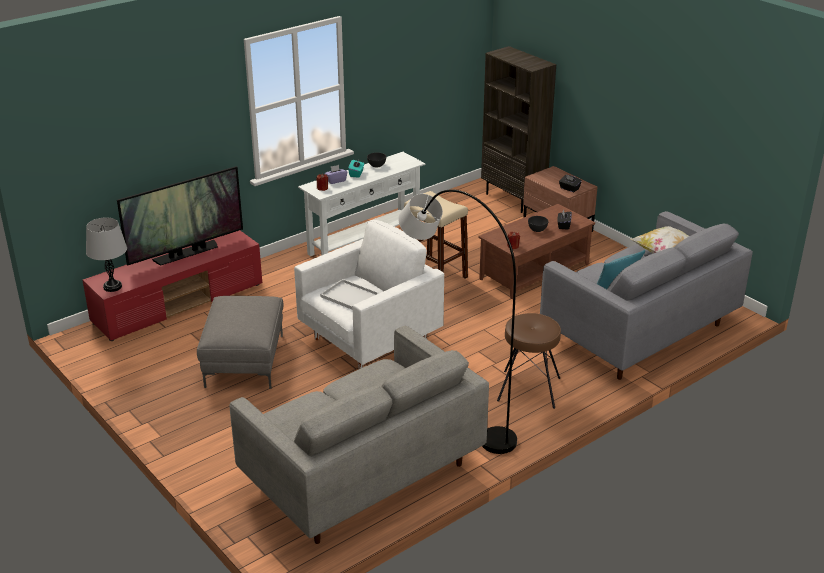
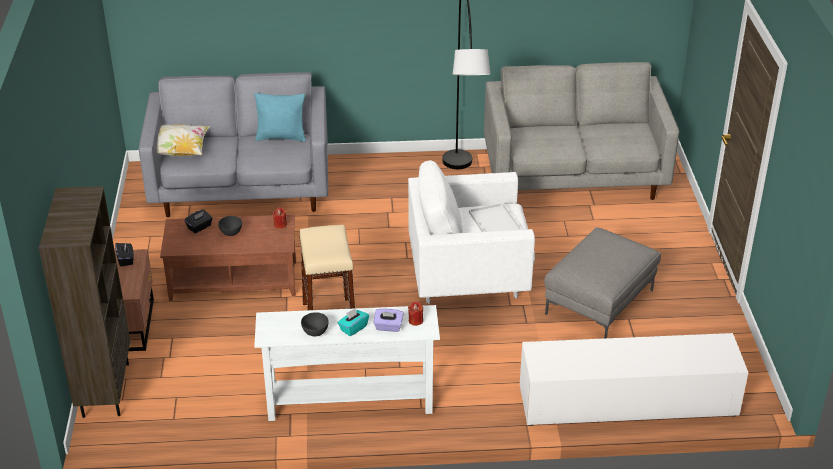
camera: 145 degrees left, 5 degrees up
red tv stand [82,230,262,341] -> white tv stand [520,333,748,426]
grey table lamp [86,217,127,292] -> none
television [117,166,243,265] -> none
brown stool [497,313,561,409] -> none

